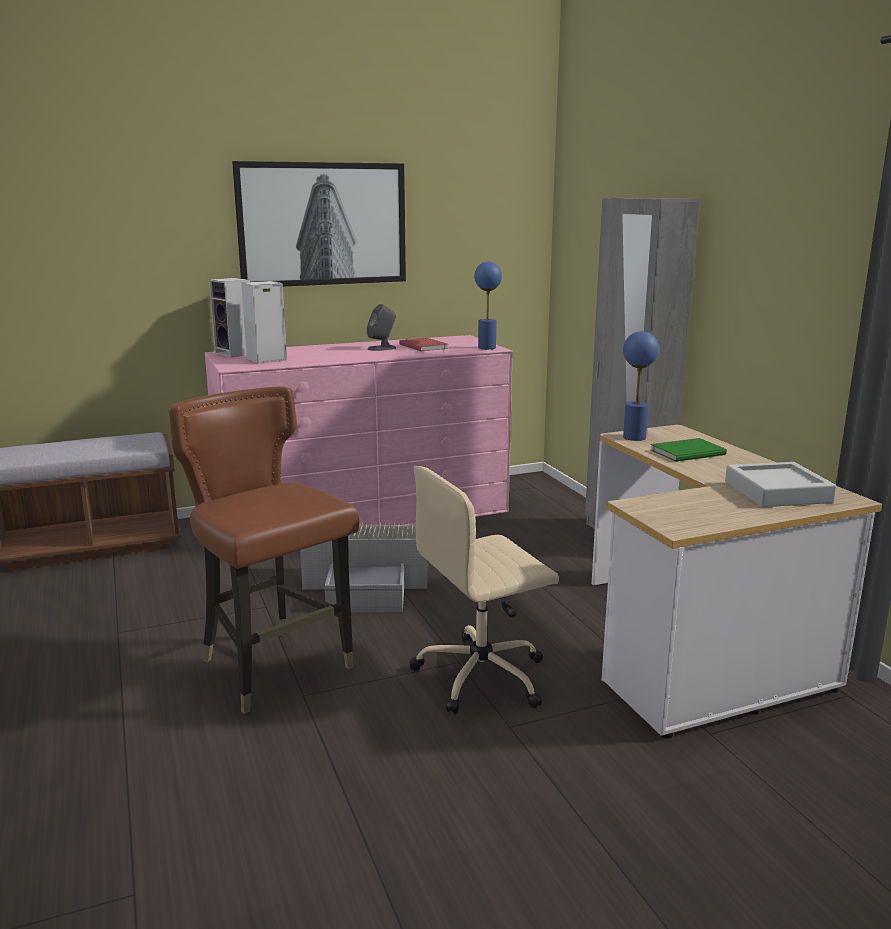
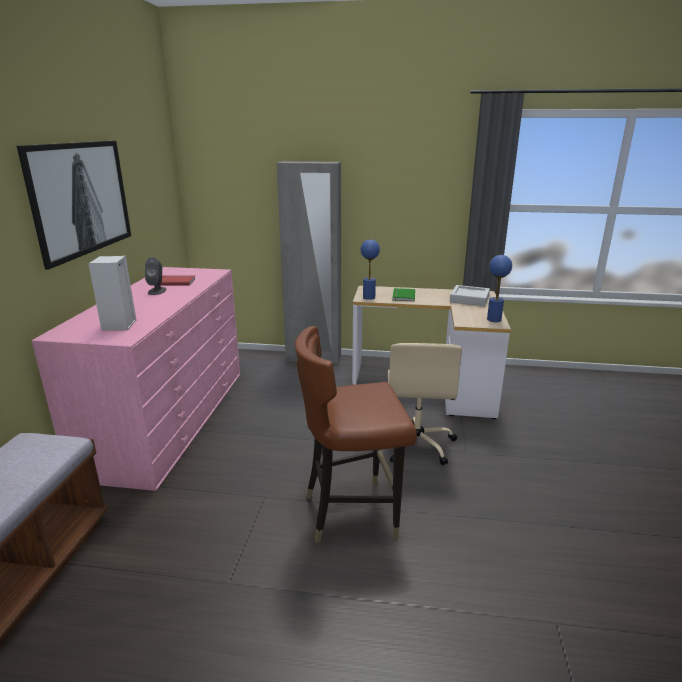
camera: 60 degrees left, 5 degrees up
speaker [209,278,250,358] -> none
grey storage box [300,522,427,612] -> none
blue table lamp [474,262,502,349] -> blue table lamp moved to [487,255,512,322]

